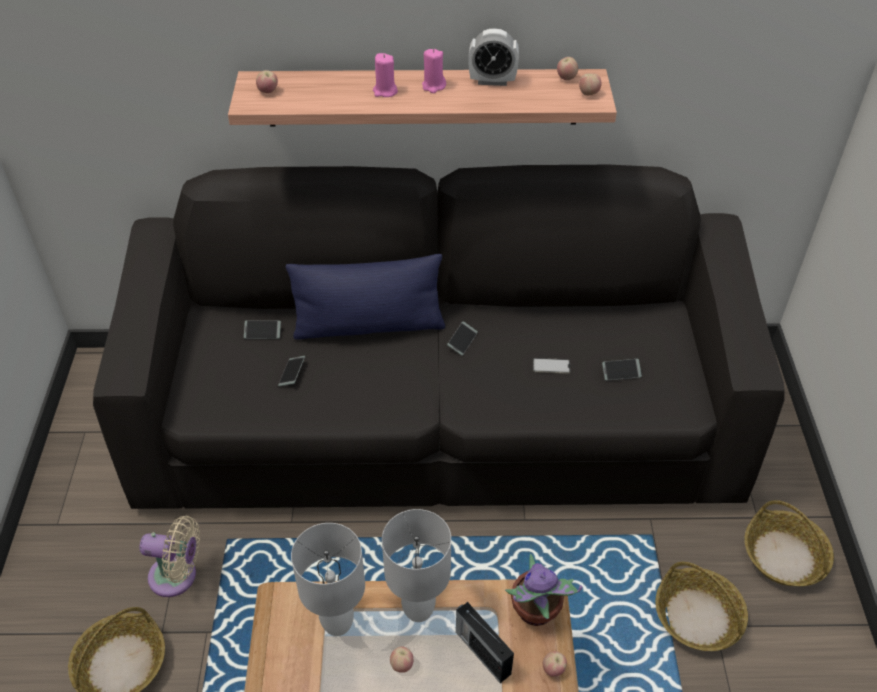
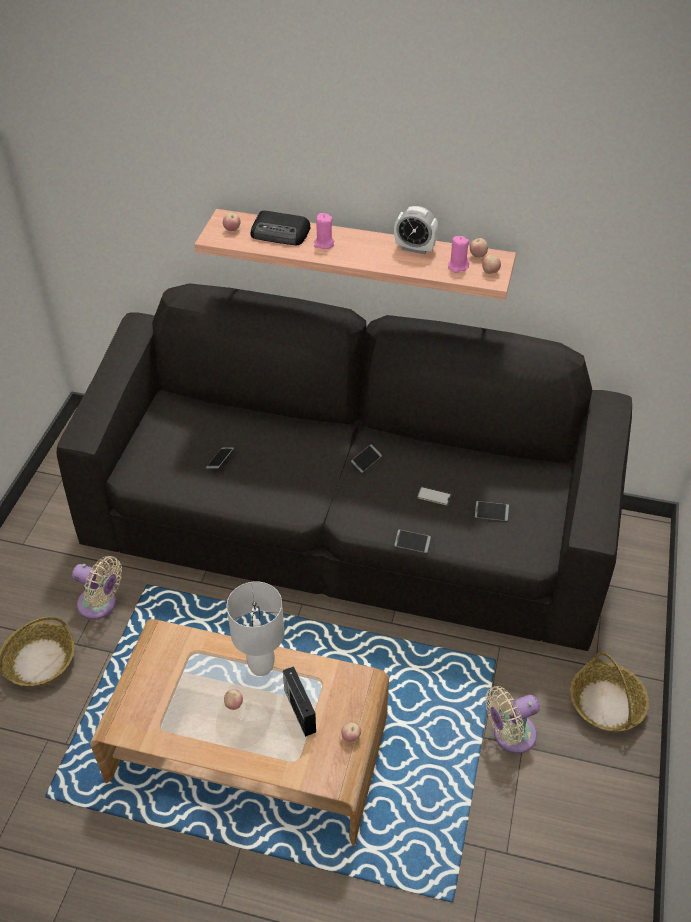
camera: 15 degrees right, 0 degrees up
phone [244,320,281,339] -> phone moved to [395,530,431,553]
blue pillow [286,254,445,340] -> none
white table lamp [291,523,365,636] -> none
pink candle [422,49,446,93] -> pink candle moved to [448,236,469,273]
potted plant [505,554,582,626] -> none
basket [655,562,748,651] -> beige fan [485,686,540,753]
none -> radio [251,211,311,245]

